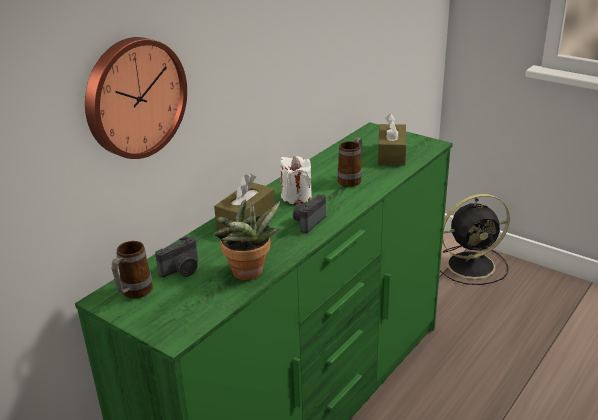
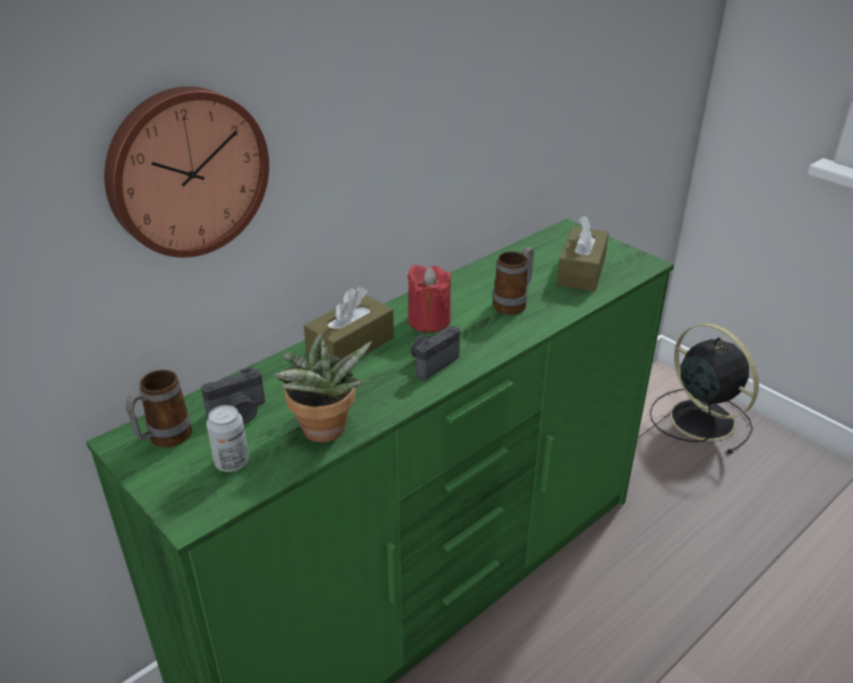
camera: 10 degrees right, 5 degrees up
white candle [280,156,312,204] -> red candle [407,265,451,333]
black fan [440,194,510,285] -> black fan turned 120 degrees counterclockwise [650,323,759,454]
none -> can [206,405,249,472]

